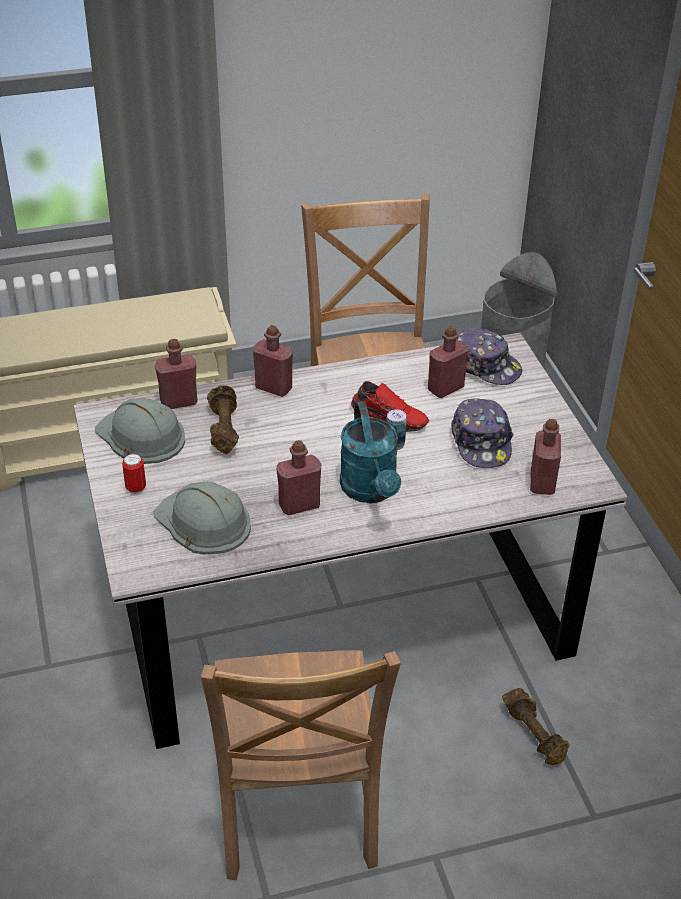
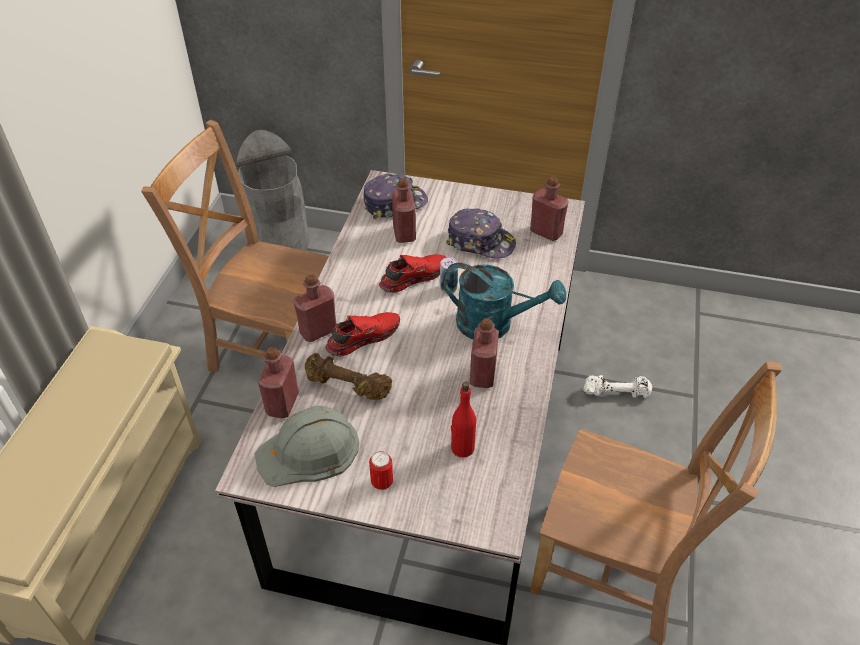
camera: 60 degrees left, 5 degrees up
grey hard hat [153,482,251,555] -> red bottle [451,381,476,458]
brown dumbbell [502,688,570,765] -> white dumbbell [583,375,652,398]
none -> red shoe [326,312,400,357]

